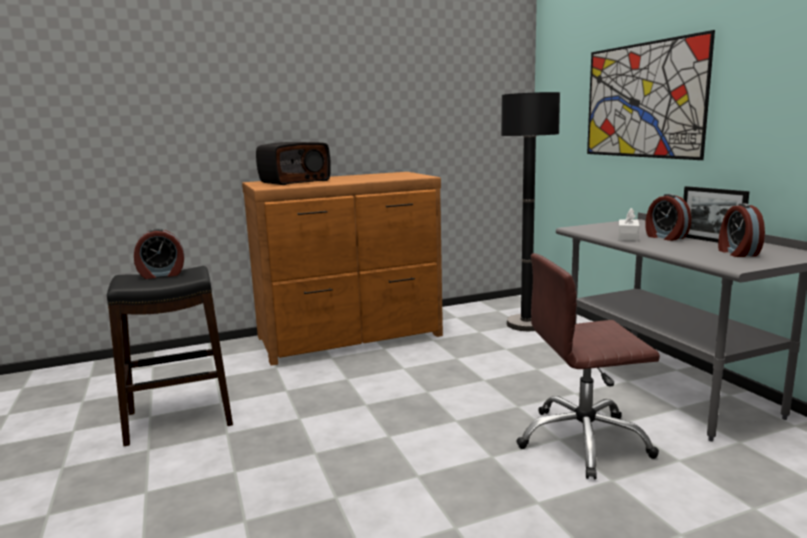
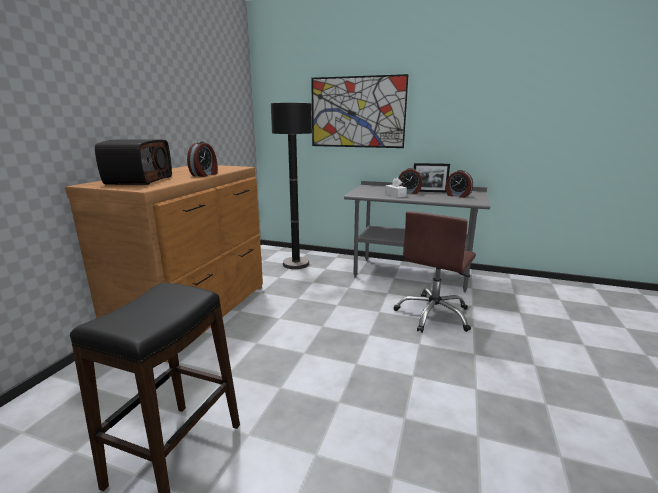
camera: 50 degrees left, 5 degrees up
alarm clock [134,228,184,279] -> alarm clock moved to [187,141,218,177]

